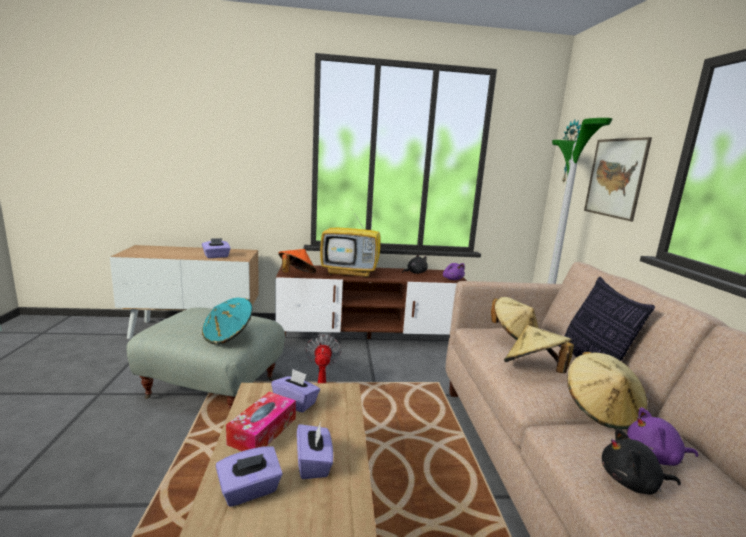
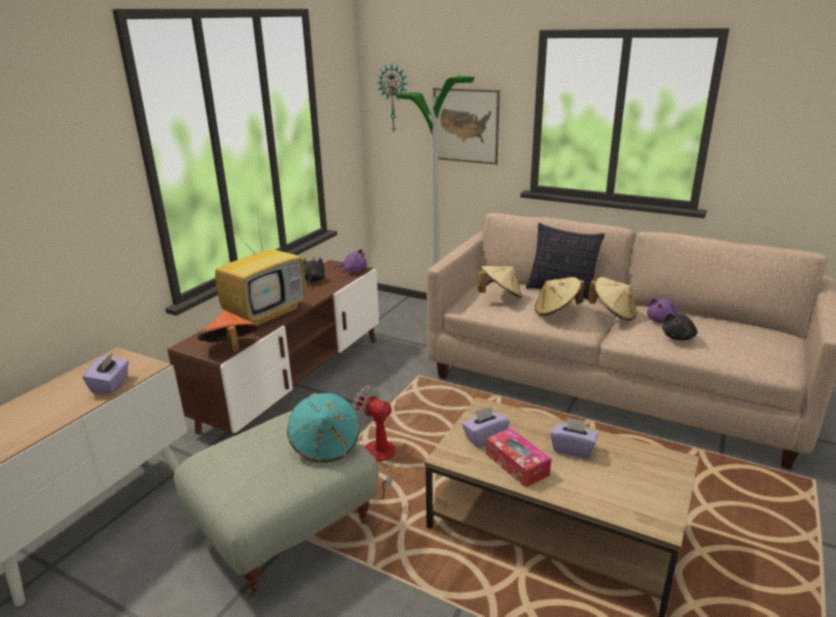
camera: 55 degrees left, 10 degrees up
purple tissue box [216,446,283,507] -> none

